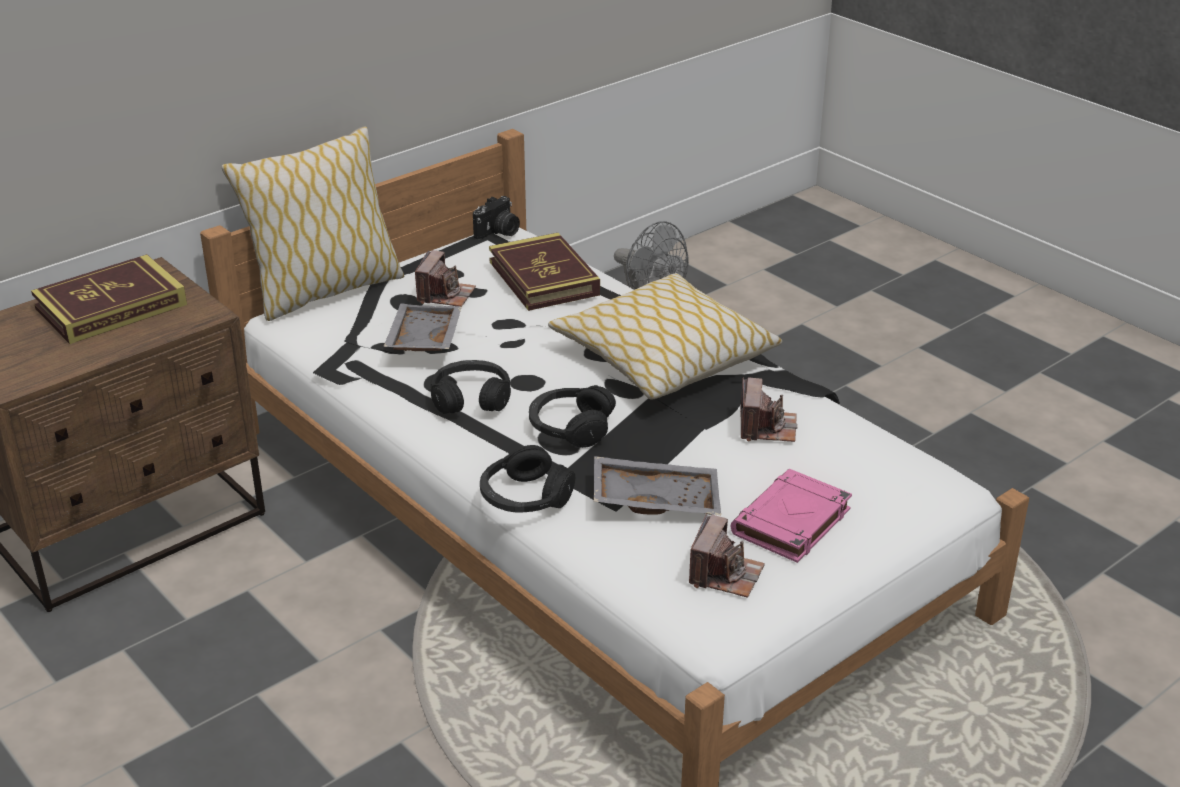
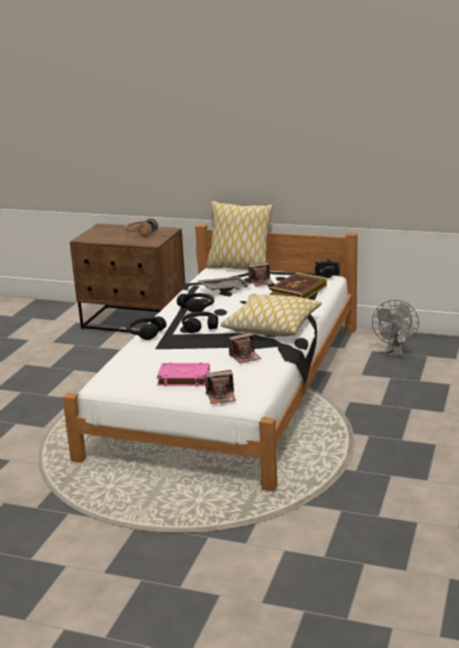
camera: 60 degrees right, 10 degrees down
book [31,254,187,344] -> headphones [125,218,158,237]
grey tray [594,456,721,515] -> none
camera [689,514,765,598] -> camera moved to [205,370,236,404]

